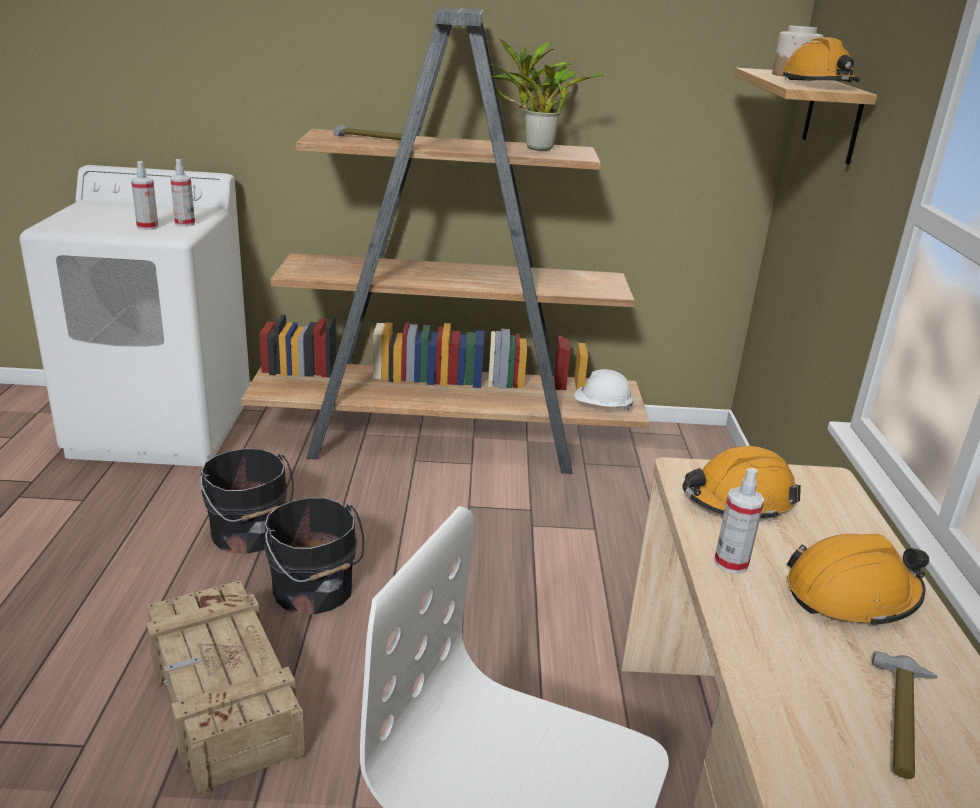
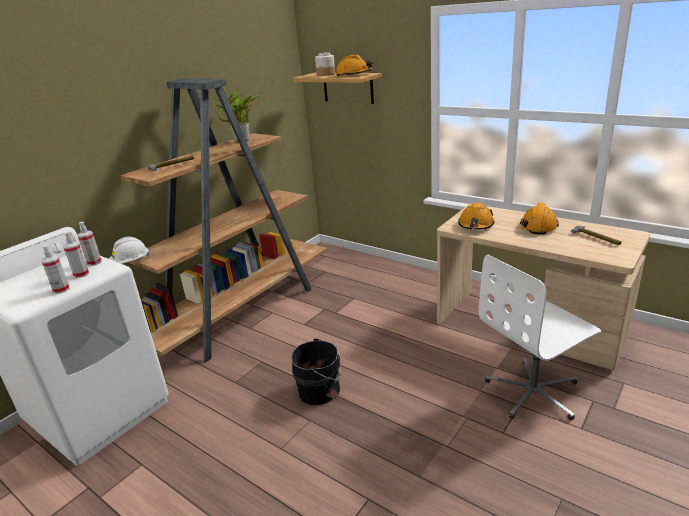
camera: 50 degrees left, 0 degrees up
crate [147,581,305,798] -> none
black bucket [200,448,294,554] -> none
white hard hat [574,369,634,411] -> white hard hat moved to [109,237,149,264]
spray bottle [714,468,765,574] -> spray bottle moved to [41,245,70,294]

